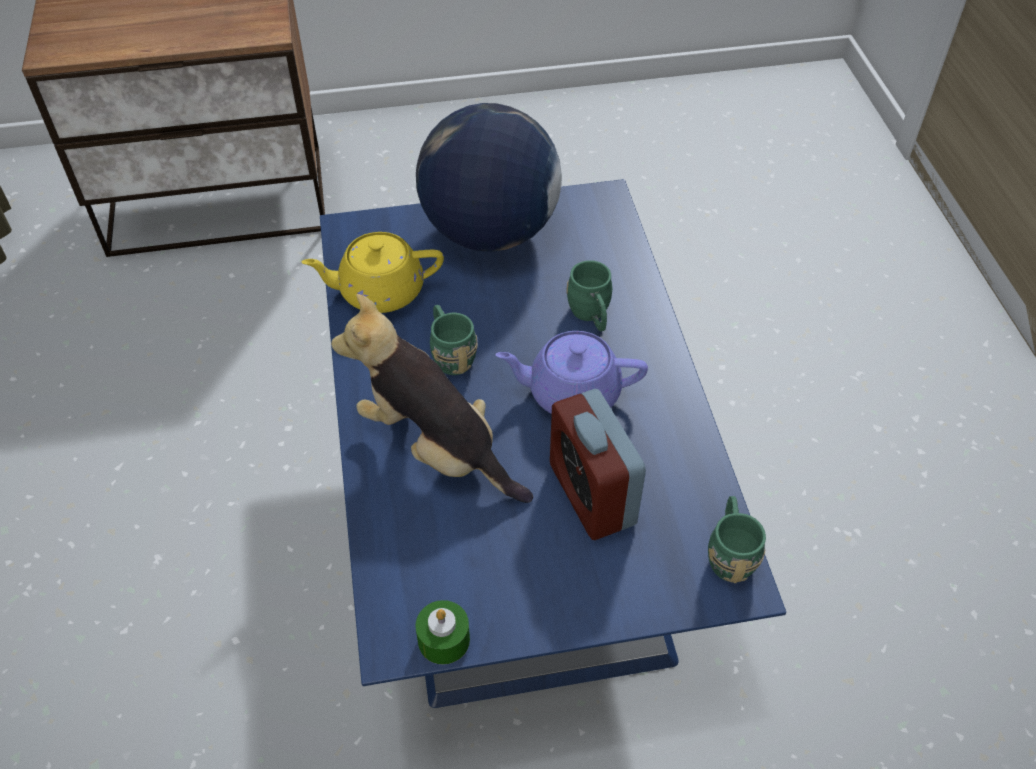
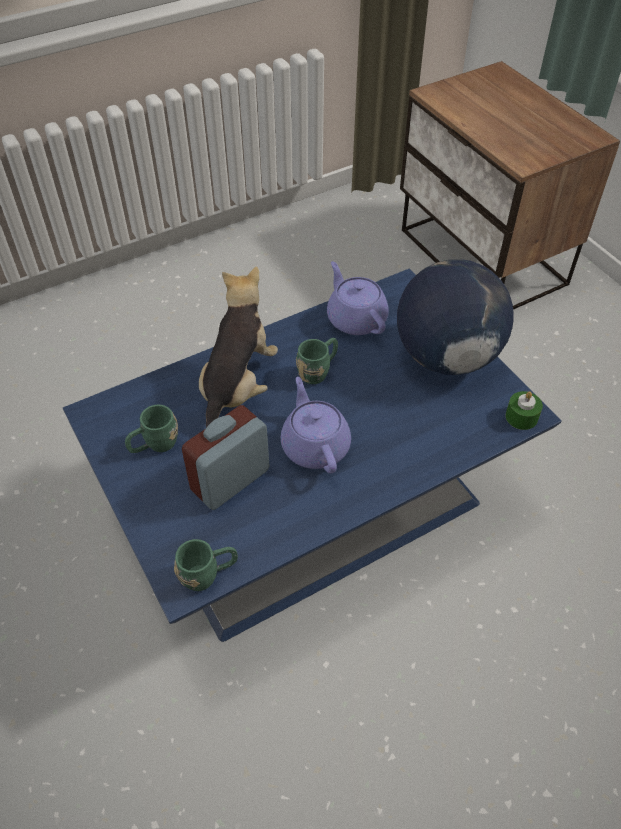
camera: 70 degrees right, 0 degrees up
yellow teapot [302,232,444,313] -> purple teapot [327,261,389,335]
green candle [416,600,470,664] -> green candle moved to [505,391,543,430]
green mug [567,260,612,331] -> green mug moved to [125,405,178,453]

